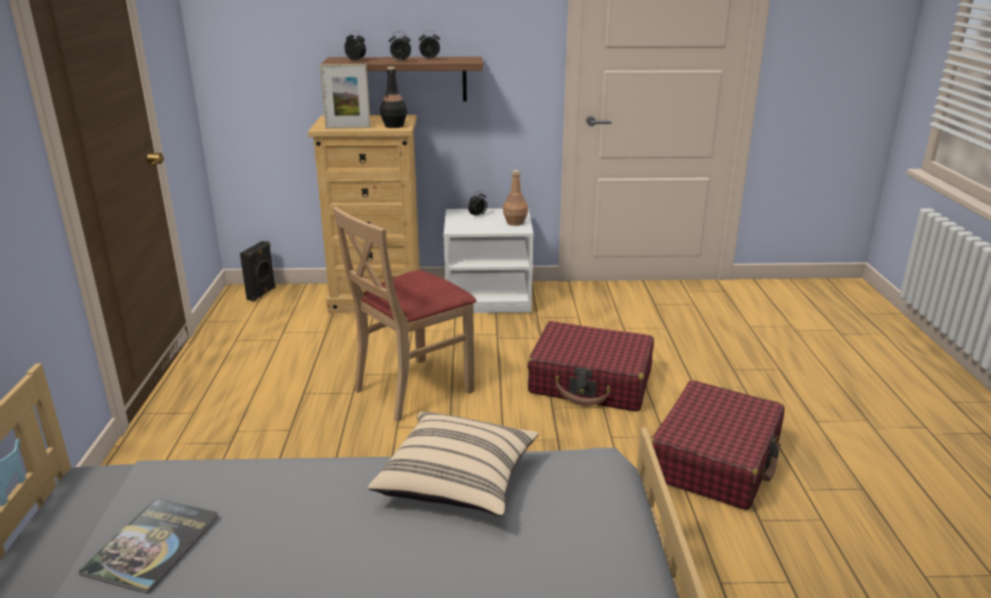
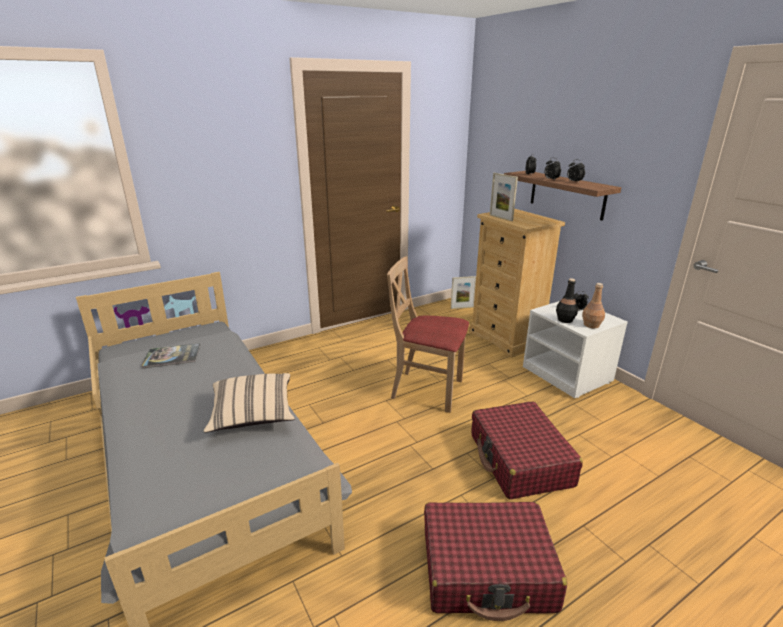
camera: 60 degrees right, 0 degrees up
black speaker [240,241,276,302] -> picture frame [451,276,476,309]
black bottle [380,67,407,128] -> black bottle moved to [556,278,578,323]

